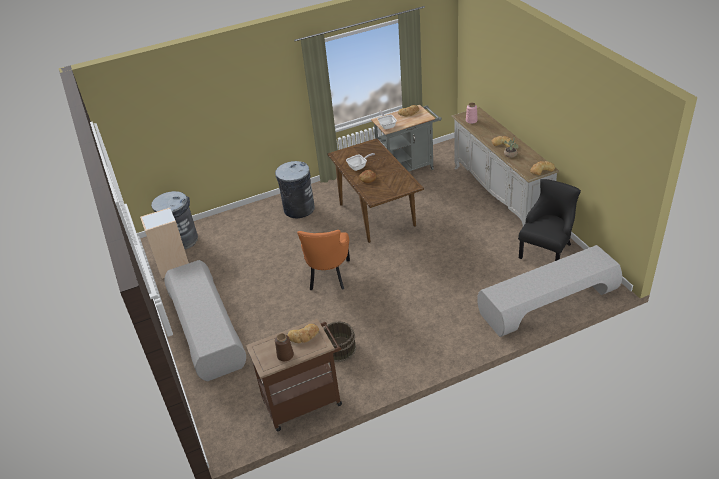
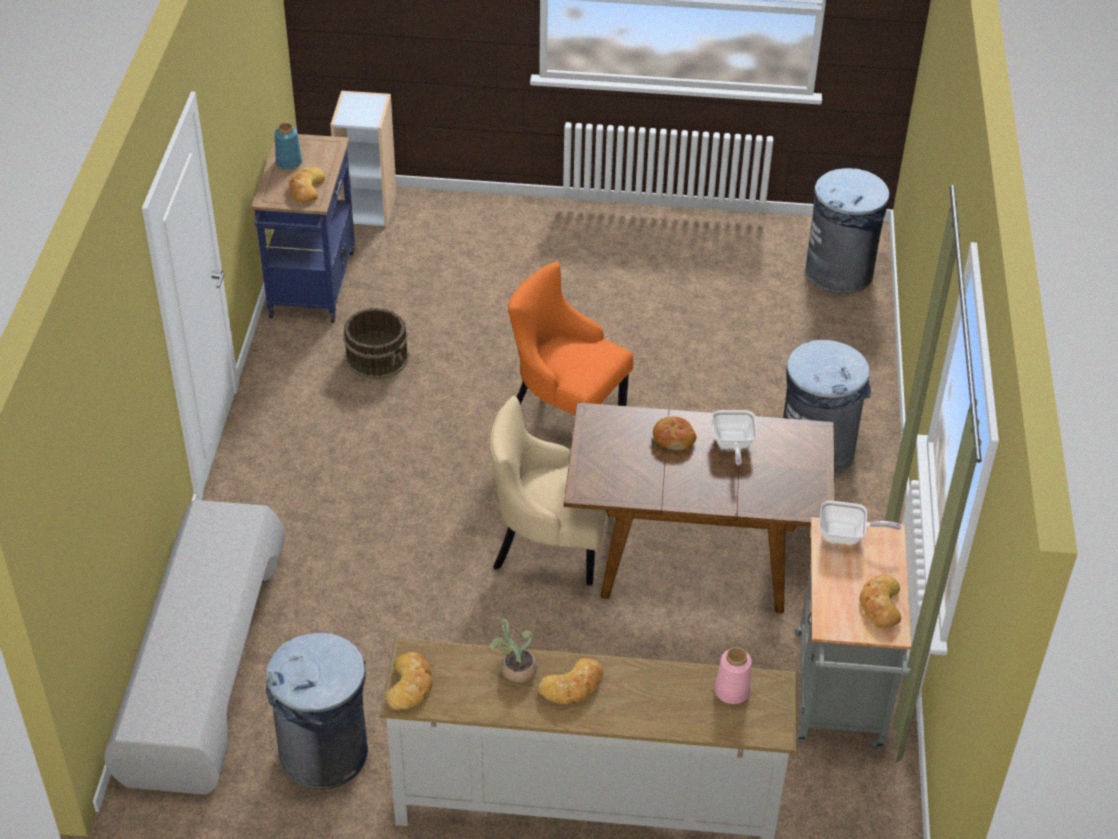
camera: 115 degrees right, 5 degrees up
bookcase [140,208,189,279] -> bookcase moved to [330,91,397,226]
grey bench [164,260,246,381] -> none
brown cart [246,319,342,431] -> blue cart [251,134,355,323]
brown vase [275,333,294,361] -> blue vase [274,123,302,169]
black chair [518,179,581,261] -> grey trash can [266,633,368,789]
none -> beige chair [490,396,606,586]

